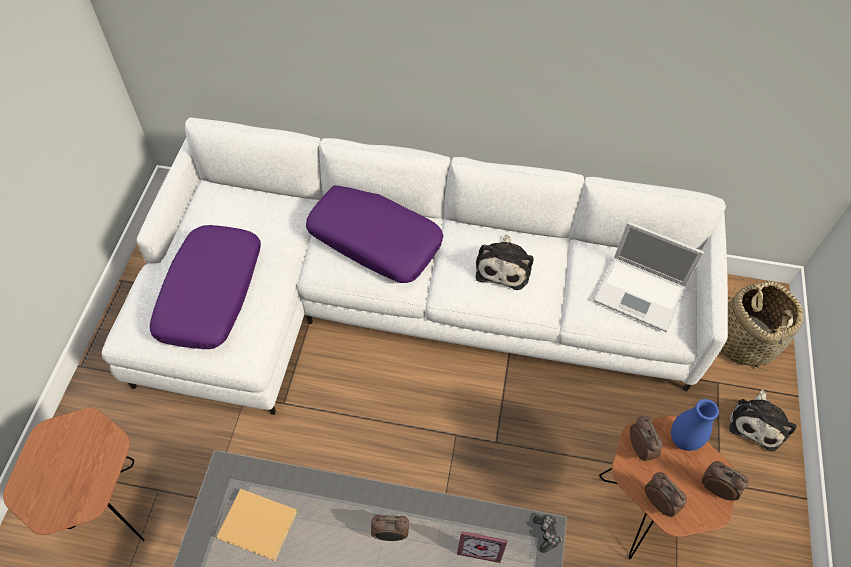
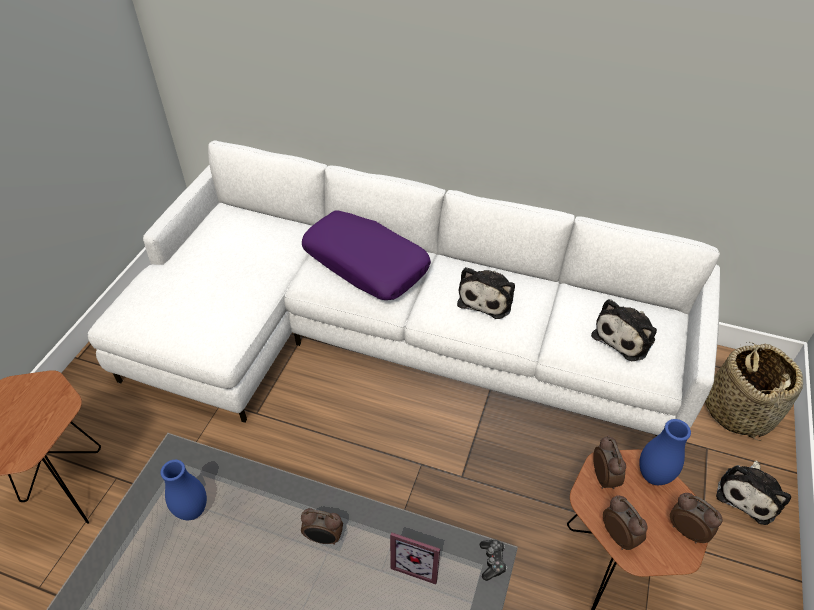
camera: 10 degrees right, 10 degrees down
purple pillow [150,225,261,349] -> none
beige book [217,489,297,561] -> blue vase [160,460,207,520]
laptop [594,221,704,332] -> plush toy [591,299,657,361]

